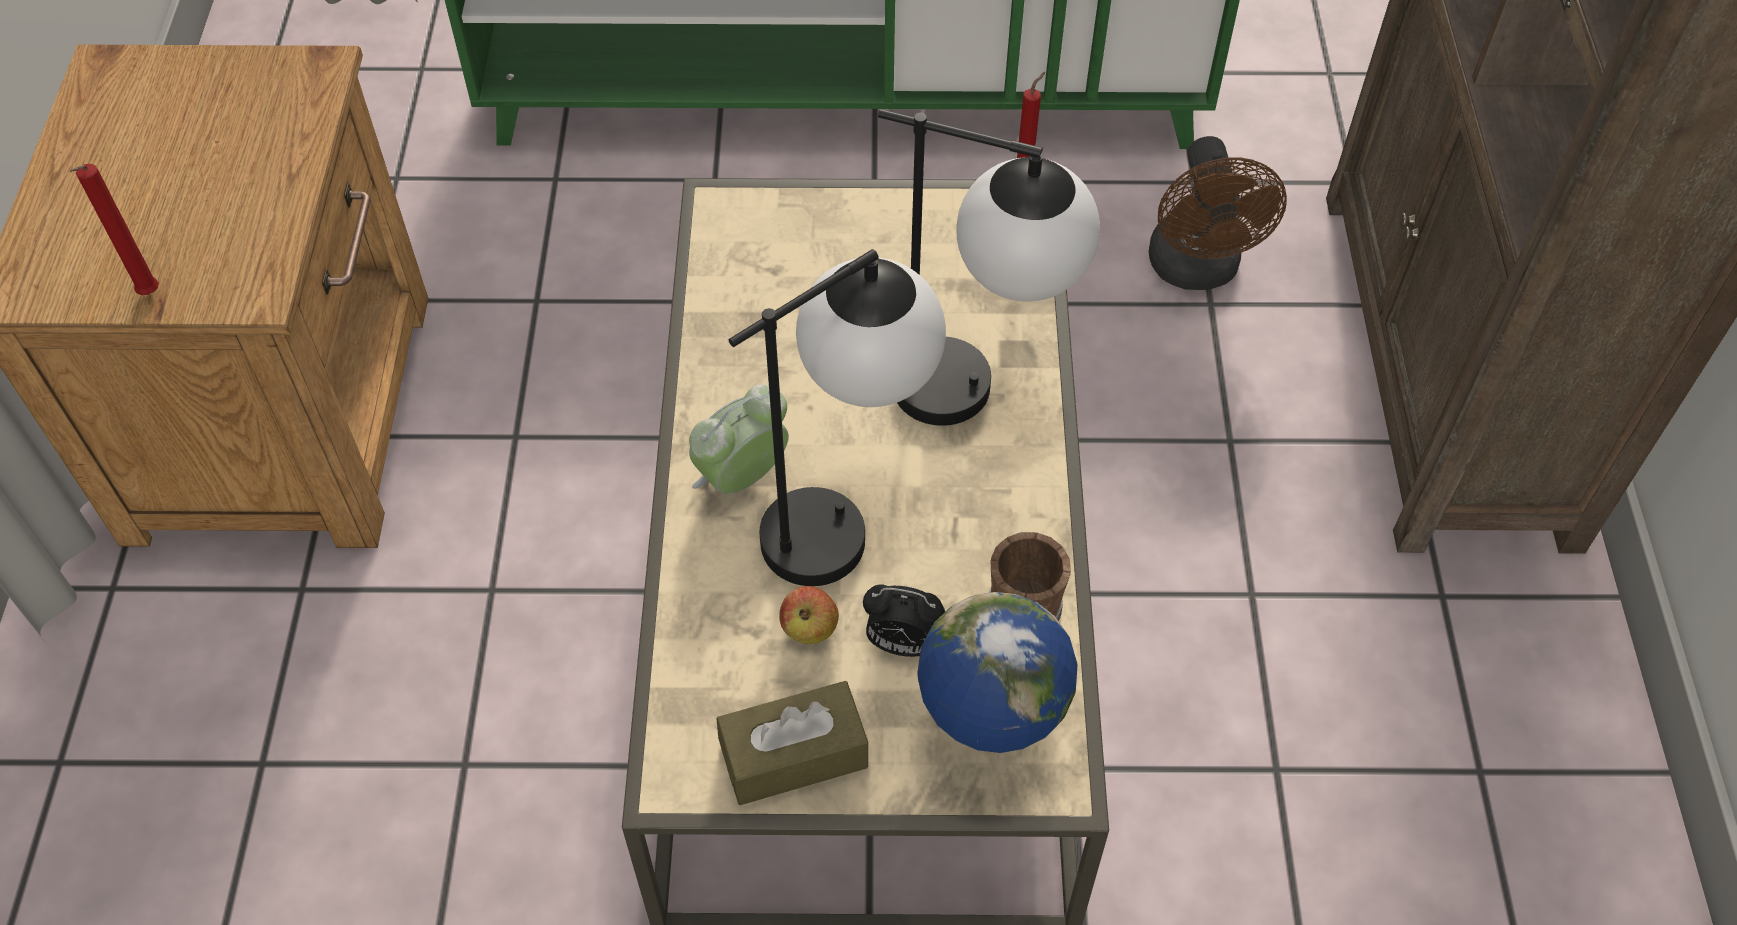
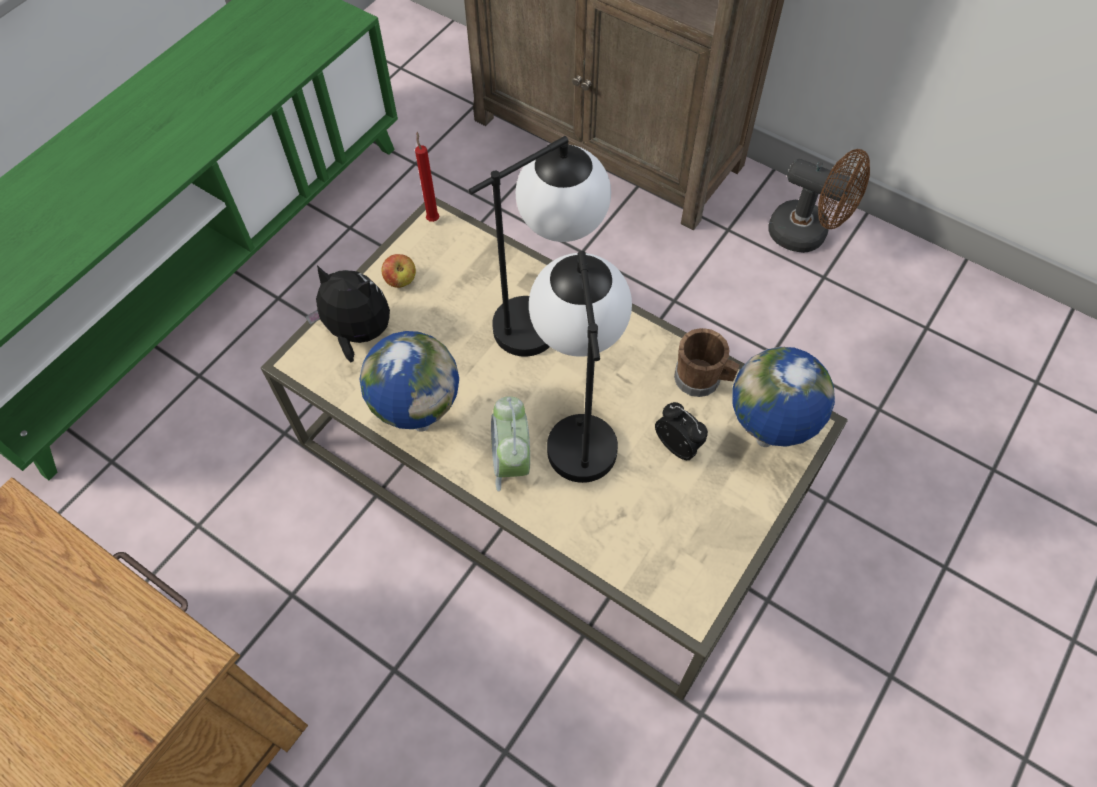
camera: 55 degrees left, 5 degrees up
red candle [70,164,159,295] -> none
brown tissue box [716,681,868,805] -> none
apple [779,586,839,644] -> apple moved to [382,254,416,288]
alarm clock [863,584,945,657] -> alarm clock turned 90 degrees counterclockwise [655,402,708,460]
brown fan [1149,136,1287,290] -> brown fan moved to [769,149,870,253]
none -> plush toy [305,265,390,362]
none -> globe [360,331,459,432]

